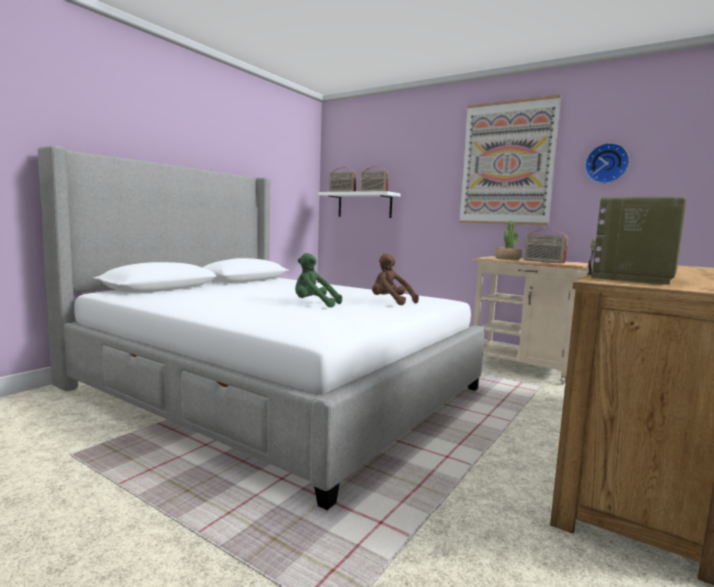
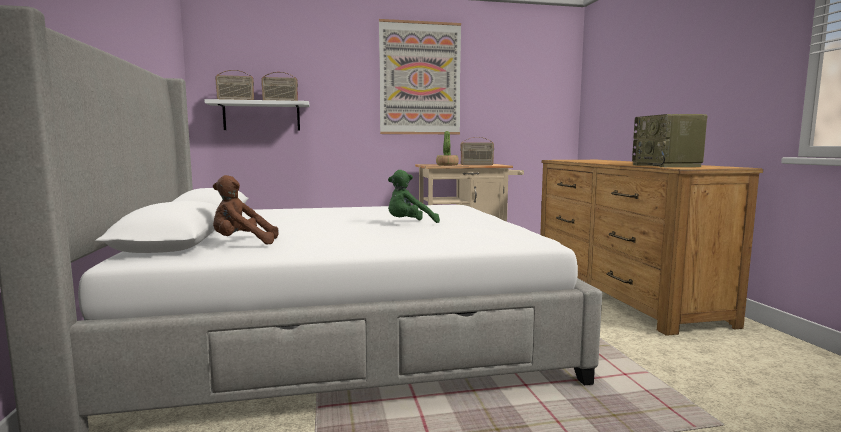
camera: 45 degrees left, 0 degrees up
brown plush toy [372,254,419,305] -> brown plush toy moved to [213,175,279,245]
wall clock [585,143,630,184] -> none

